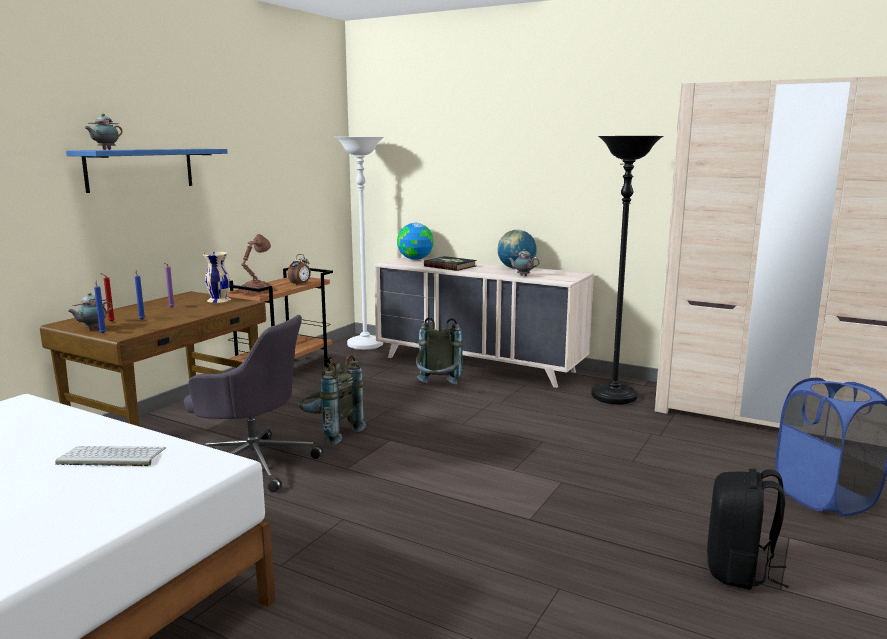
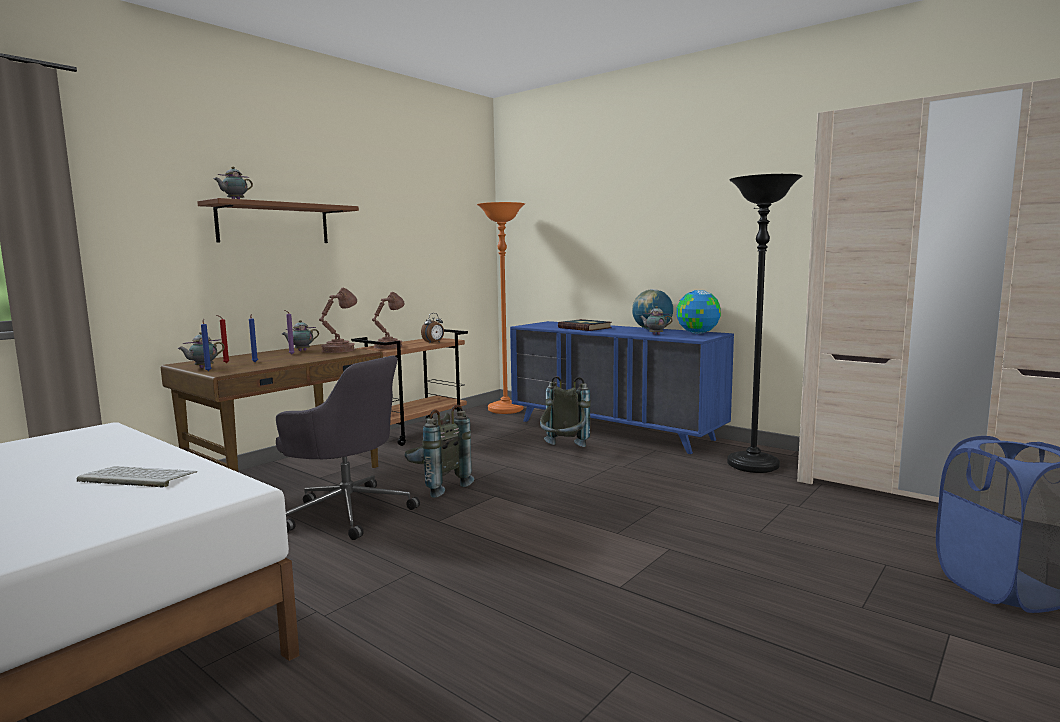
camera: 10 degrees right, 5 degrees down
blue shelf [66,149,228,193] -> brown shelf [197,198,359,243]
beige vase [203,252,231,303] -> brown table lamp [319,288,357,353]
white floor lamp [335,137,384,350] -> orange floor lamp [477,202,525,414]
beige dresser [374,257,594,388] -> blue dresser [510,321,734,454]
globe [397,223,434,260] -> globe moved to [676,290,721,334]
black backpack [707,469,789,590] -> none
none -> teapot [282,320,319,351]

